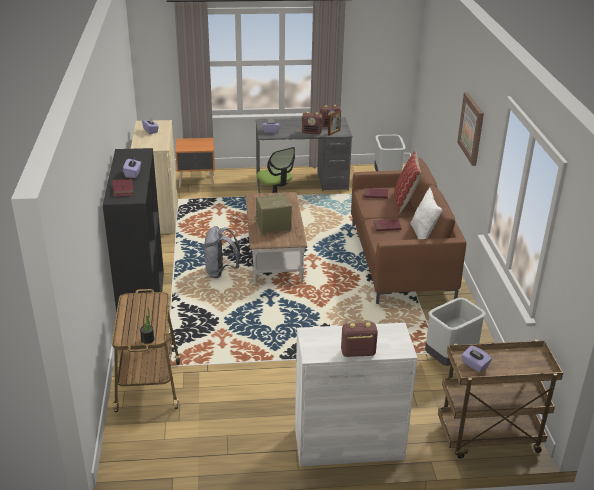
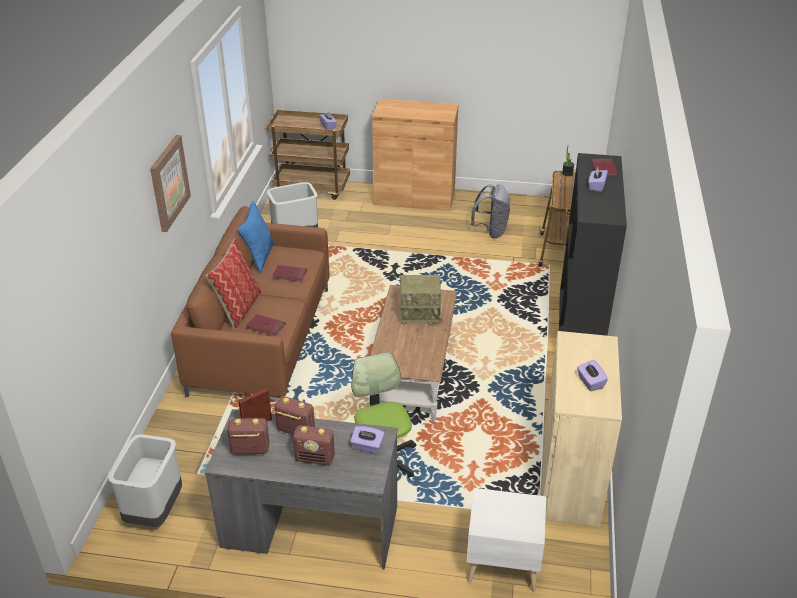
camera: 165 degrees left, 5 degrees up
orange nightstand [175,138,215,188] -> white nightstand [467,488,546,592]
grey backpack [203,226,240,278] -> grey backpack moved to [471,184,511,238]
white cabinet [295,323,417,466] -> brown cabinet [372,99,459,211]
radio [341,323,378,357] -> radio moved to [293,425,335,465]
white pillow [410,188,443,239] -> blue pillow [238,201,275,273]

